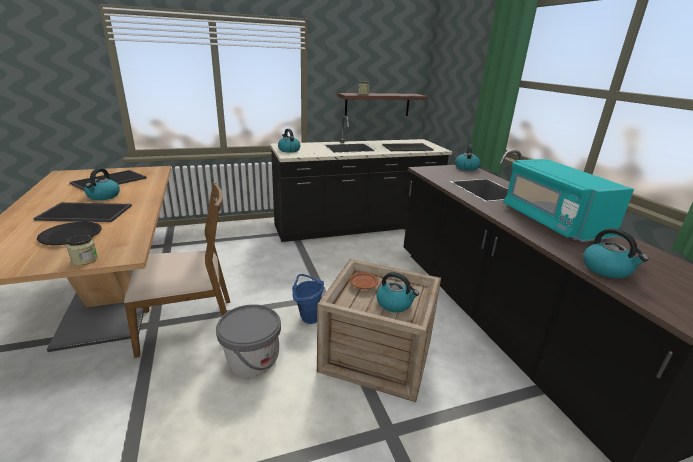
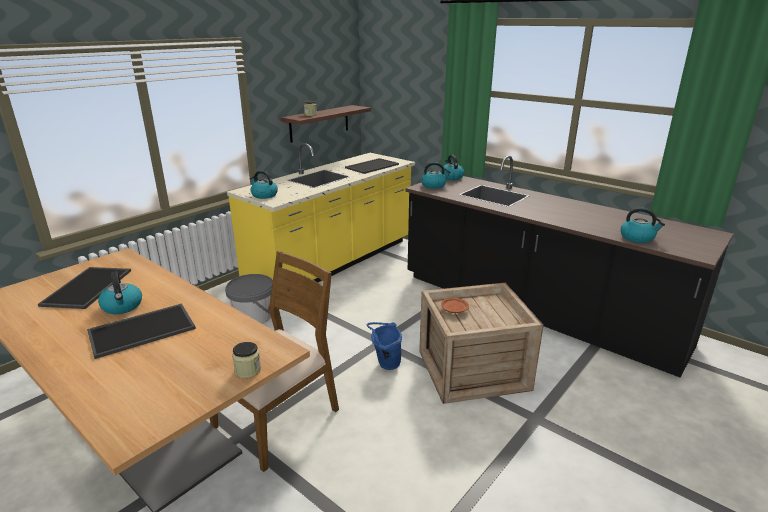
camera: 30 degrees left, 0 degrees up
black plate [37,222,101,245] -> none
grey bucket [216,304,281,377] -> grey bucket moved to [225,274,273,324]
black counter [270,116,452,242] -> yellow counter [227,143,415,282]
kettle [376,272,419,312] -> kettle moved to [421,162,451,189]
turquoise microwave [503,159,634,242] -> none

